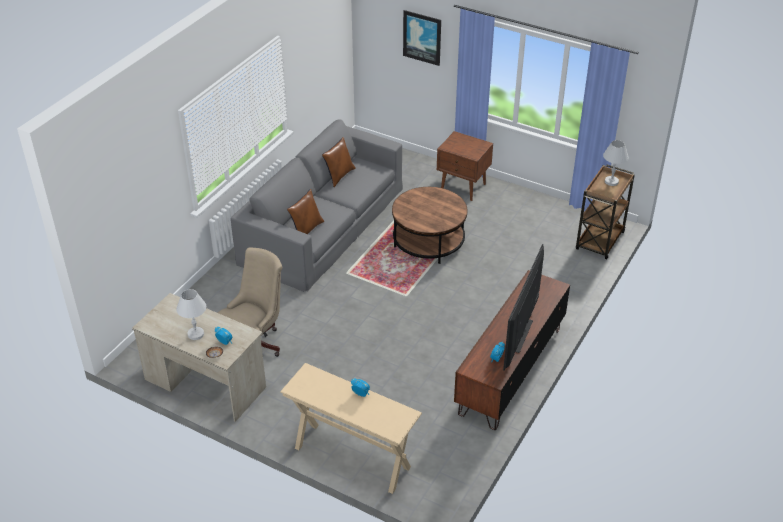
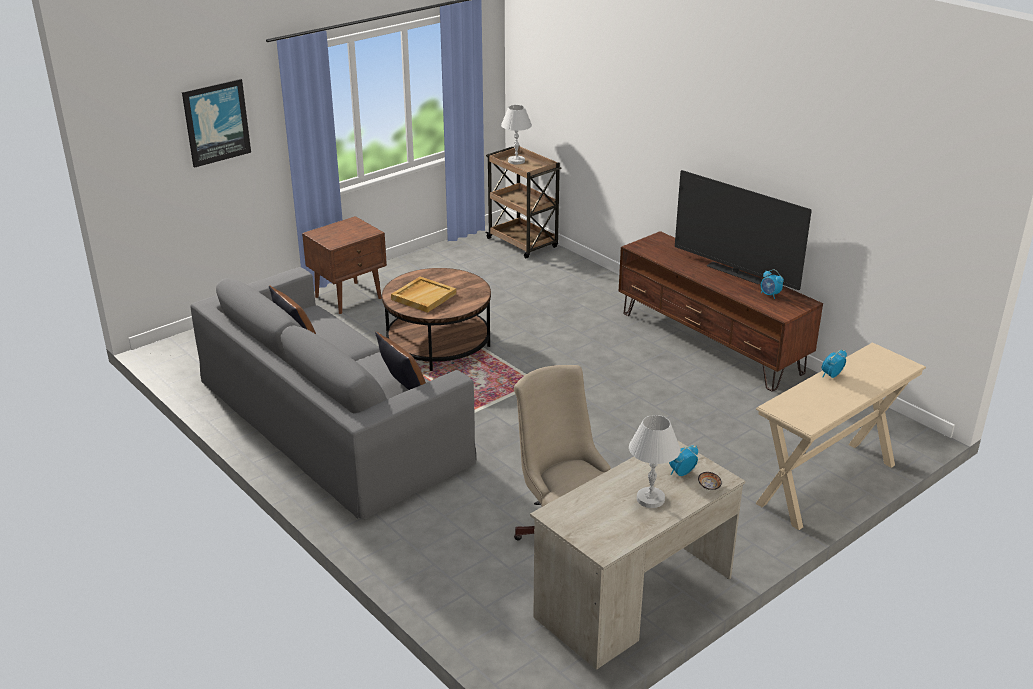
camera: 70 degrees left, 10 degrees down
none -> beige tray [391,277,456,313]

